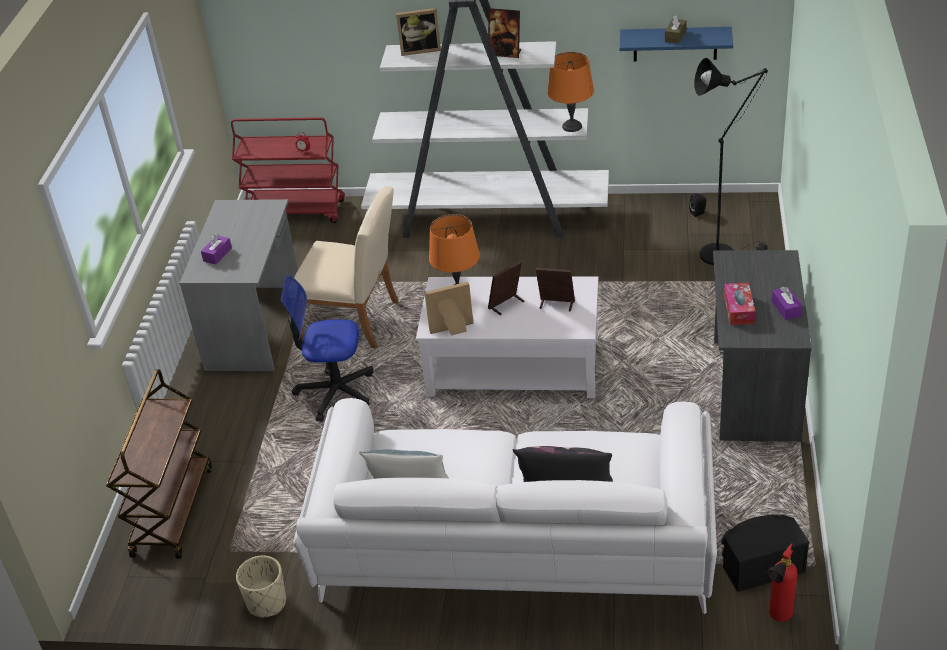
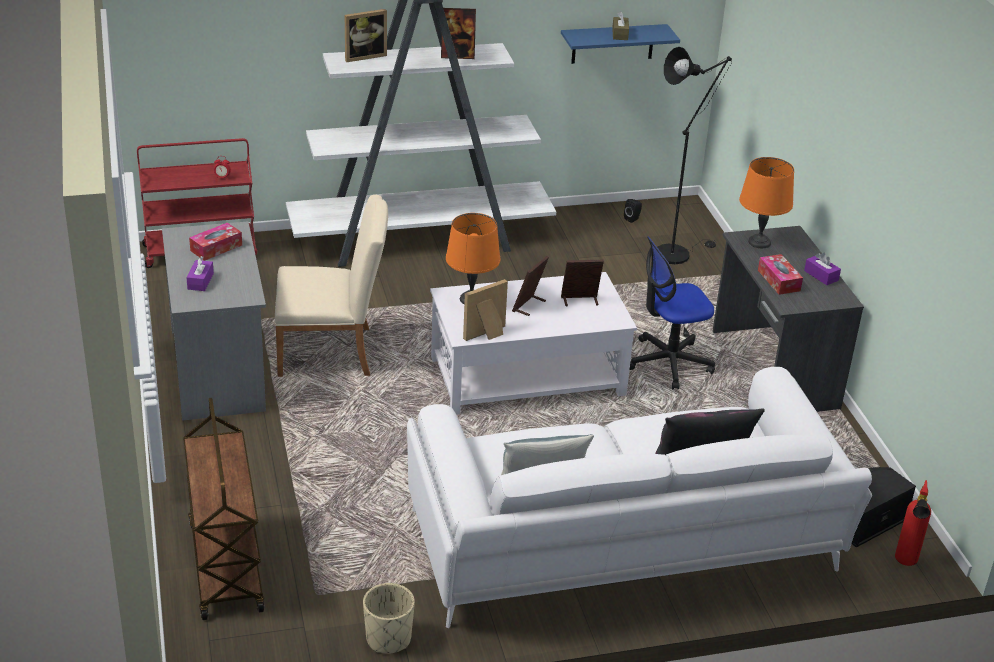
camera: 25 degrees left, 5 degrees down
office chair [281,276,374,422] -> office chair moved to [630,236,715,390]
orange table lamp [548,52,594,132] -> orange table lamp moved to [739,157,794,248]
none -> tissue box [189,222,242,261]

